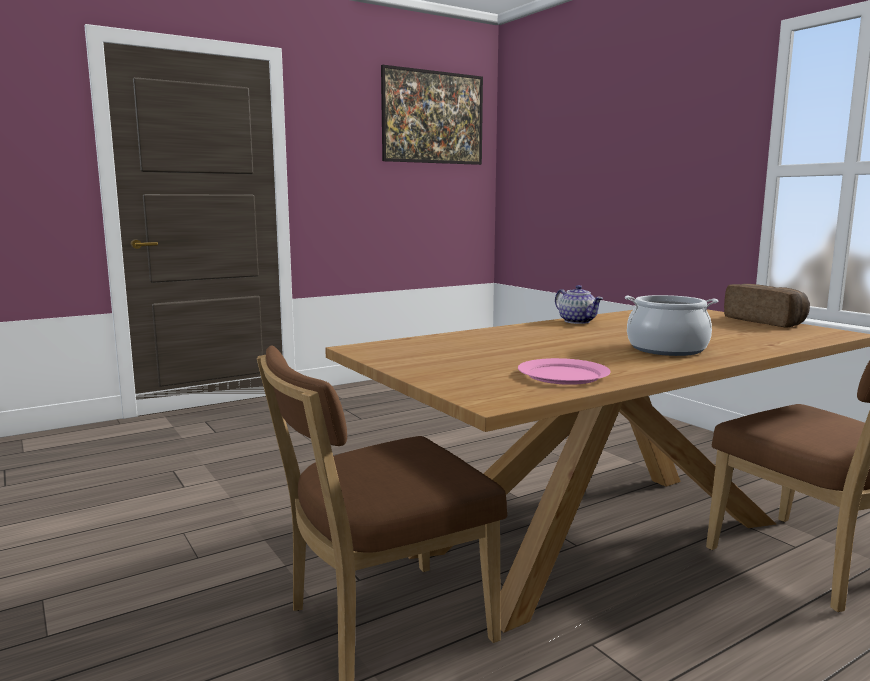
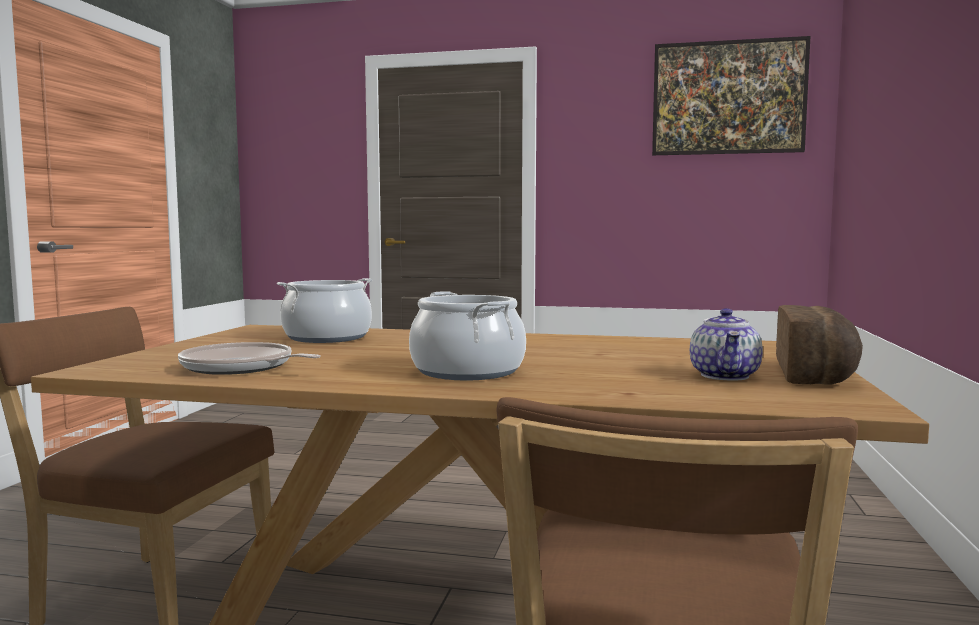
camera: 45 degrees right, 5 degrees down
pink plate [518,358,611,385] -> frying pan [178,342,321,375]
teapot [555,285,603,324] -> teapot moved to [690,308,763,381]
none -> cooking pot [277,278,372,343]

